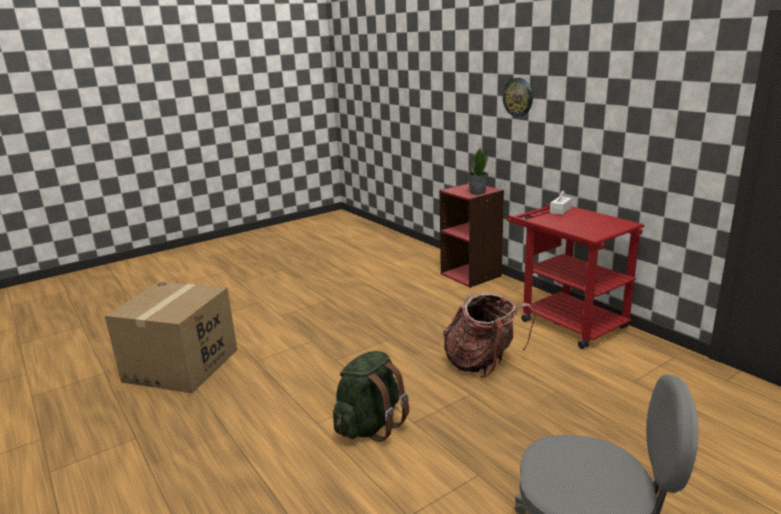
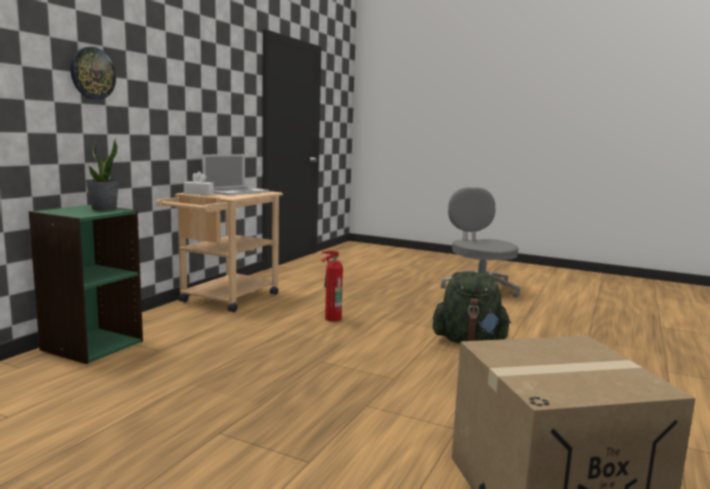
camera: 120 degrees left, 10 degrees down
red bookcase [440,183,504,288] -> green bookcase [29,204,143,364]
backpack [443,292,535,378] -> fire extinguisher [321,250,343,322]
red cart [507,204,644,349] -> beige cart [156,191,283,312]
none -> laptop [202,154,269,196]

